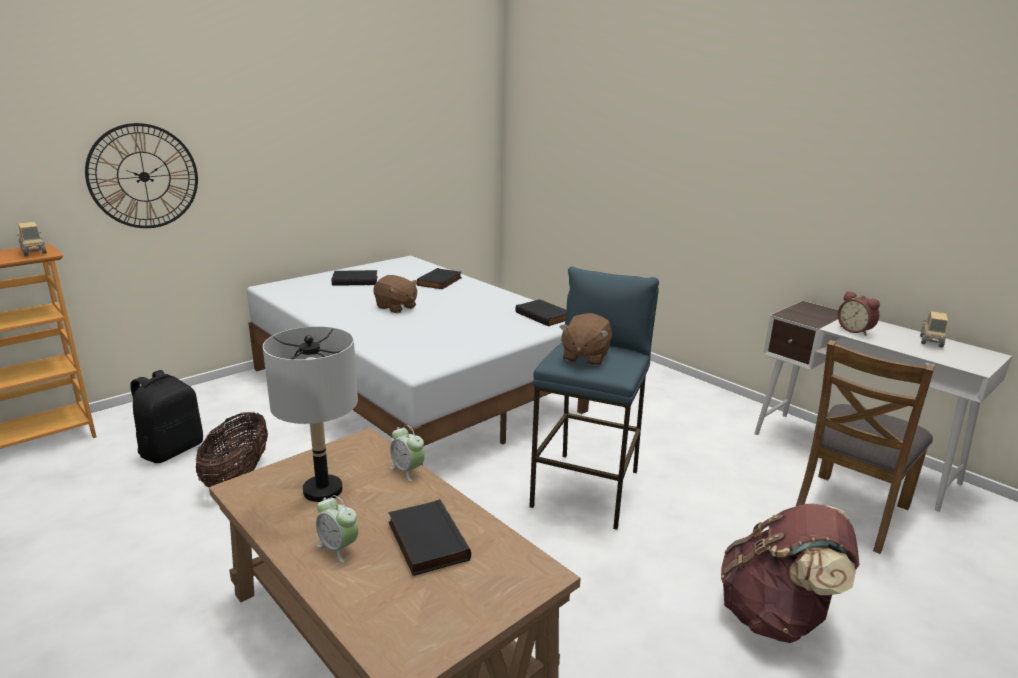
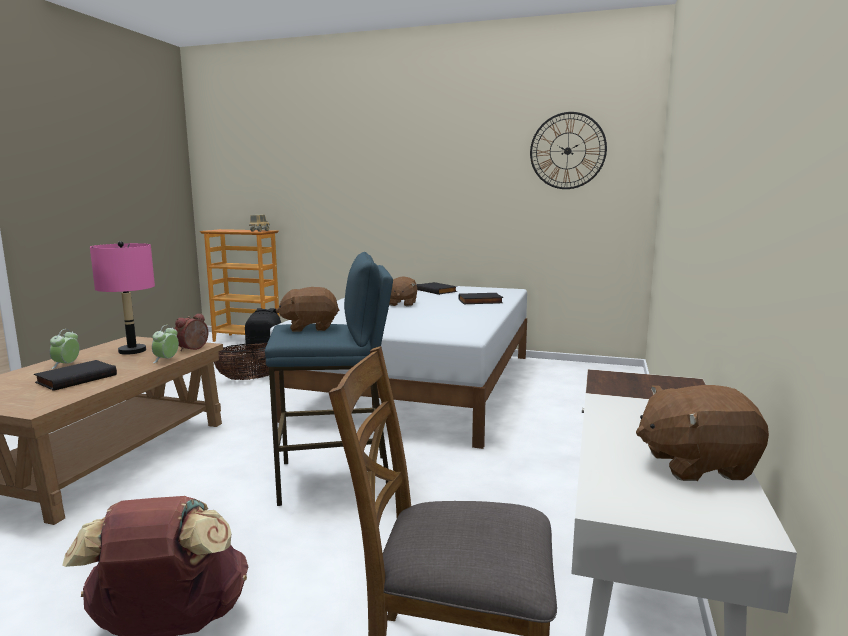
camera: 60 degrees right, 10 degrees down
wall clock [85,123,198,228] -> wall clock moved to [530,112,607,189]
grey table lamp [263,326,358,502] -> pink table lamp [90,241,155,355]
black book [515,299,566,326] -> none
alarm clock [838,291,880,336] -> alarm clock moved to [175,313,208,351]
toy truck [920,311,948,347] -> brown plush toy [636,385,769,481]

